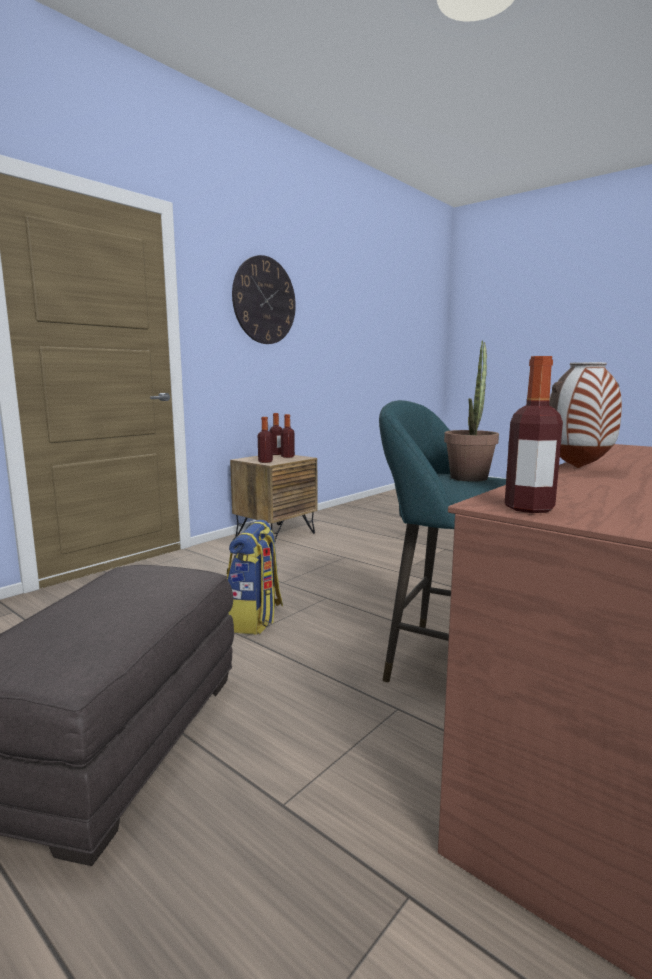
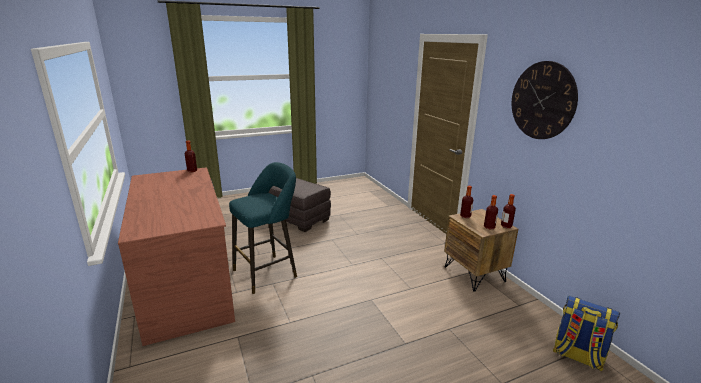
camera: 115 degrees right, 10 degrees up
backpack [227,520,283,635] -> backpack moved to [553,296,620,371]
potted plant [444,340,499,482] -> none
vase [549,362,622,468] -> none

